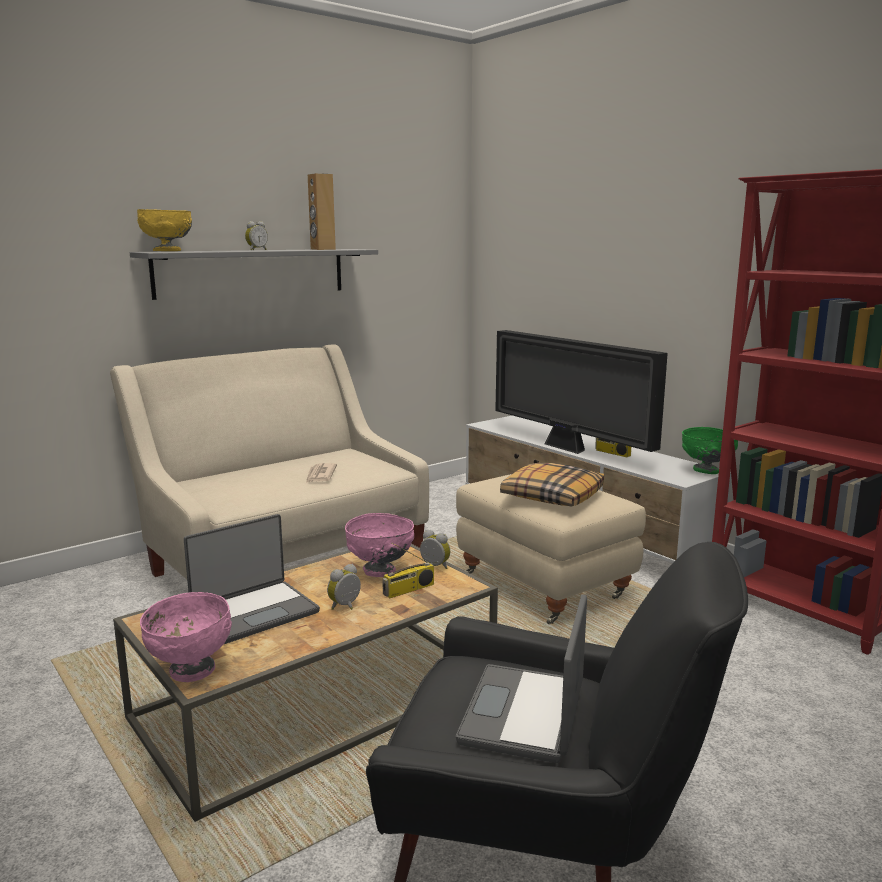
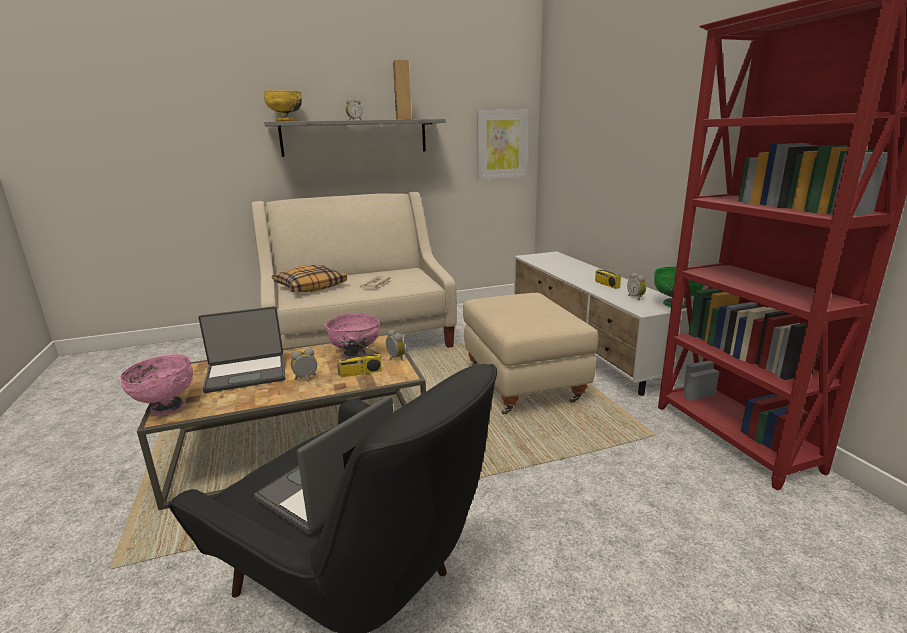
camera: 20 degrees right, 5 degrees up
television [495,330,668,454] -> none
pillow [500,463,604,507] -> pillow moved to [272,265,347,292]
none -> picture [477,110,528,180]
none -> alarm clock [627,273,646,300]

